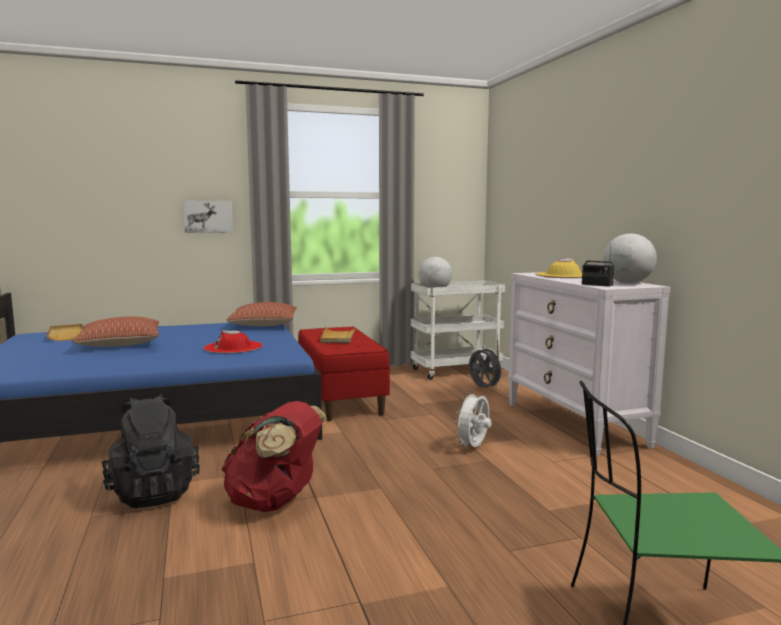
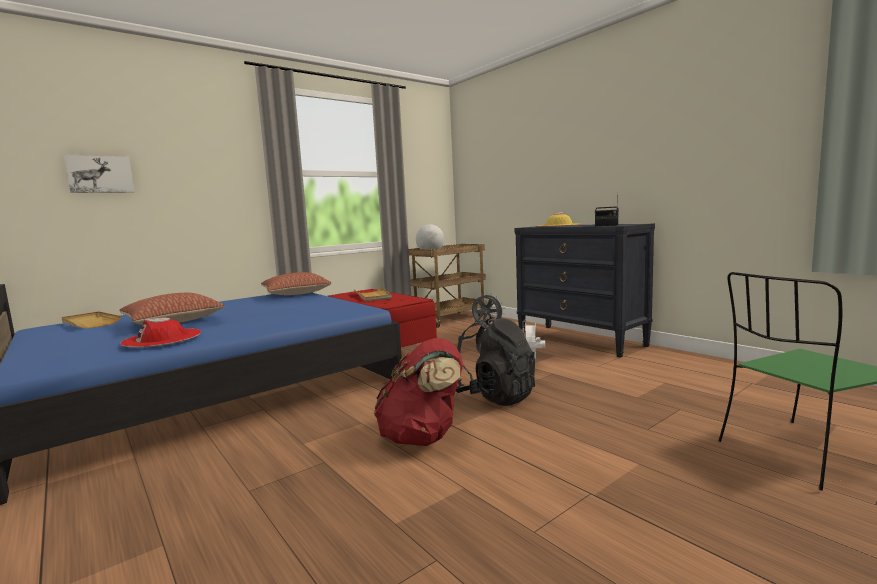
camera: 20 degrees left, 0 degrees up
black backpack [102,394,200,508] -> black backpack moved to [456,316,535,406]
picture [183,201,233,233] -> picture moved to [64,155,134,193]
red hat [203,330,263,354] -> red hat moved to [120,318,201,348]
white cart [411,281,505,380] -> brown cart [409,244,486,328]
white dresser [508,272,671,456] -> black dresser [514,223,655,358]
globe [603,234,657,283] -> none

